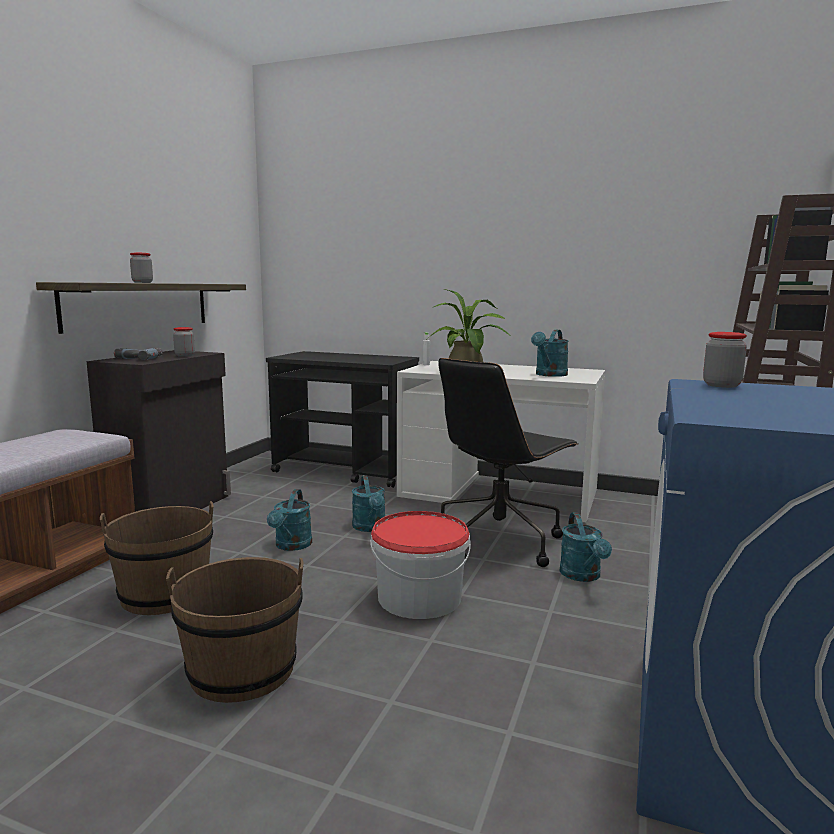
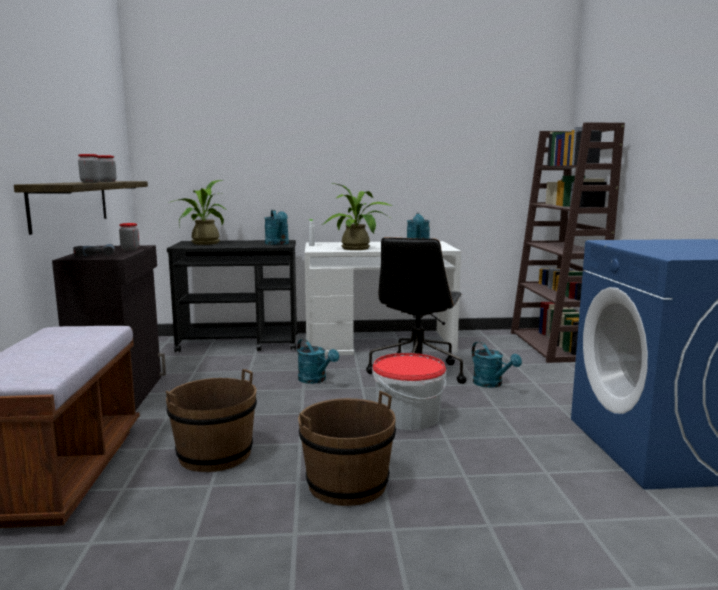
camera: 25 degrees left, 0 degrees up
turquoise watering can [267,489,312,551] -> turquoise watering can moved to [265,210,289,245]
jar [703,332,747,388] -> jar moved to [97,155,117,182]
none -> potted plant [171,180,225,245]

